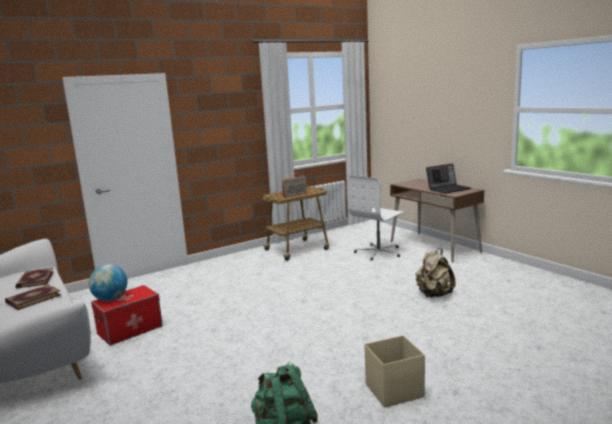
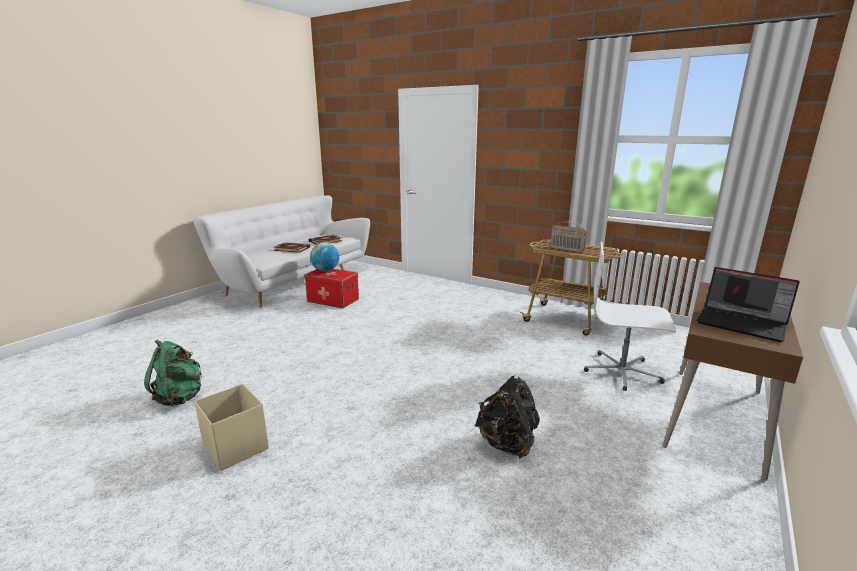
camera: 65 degrees right, 5 degrees up
beige backpack [416,248,455,298] -> black backpack [475,375,540,458]

